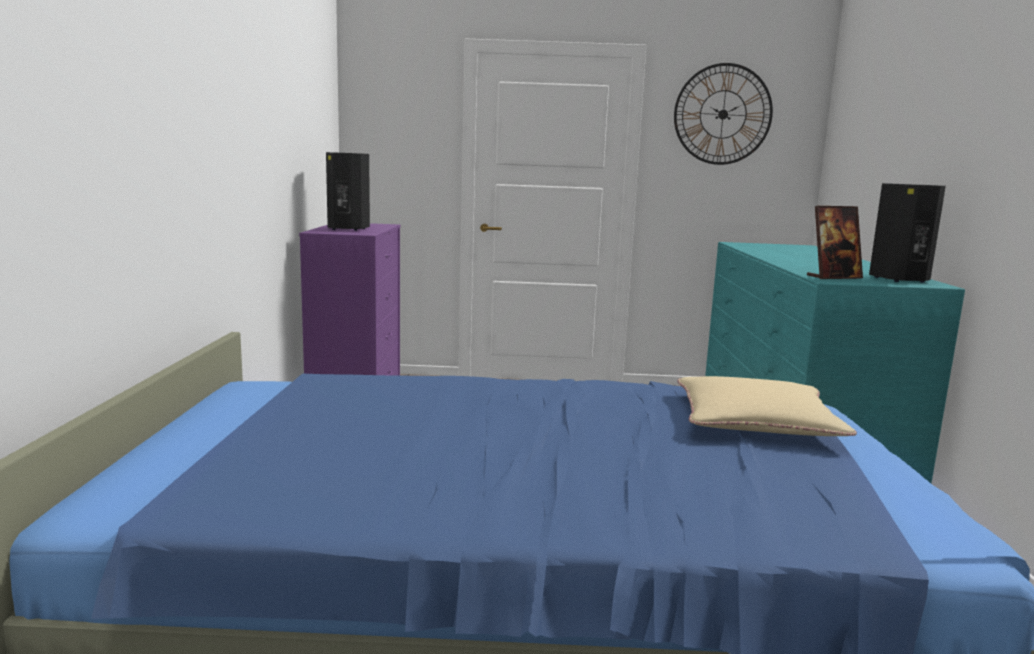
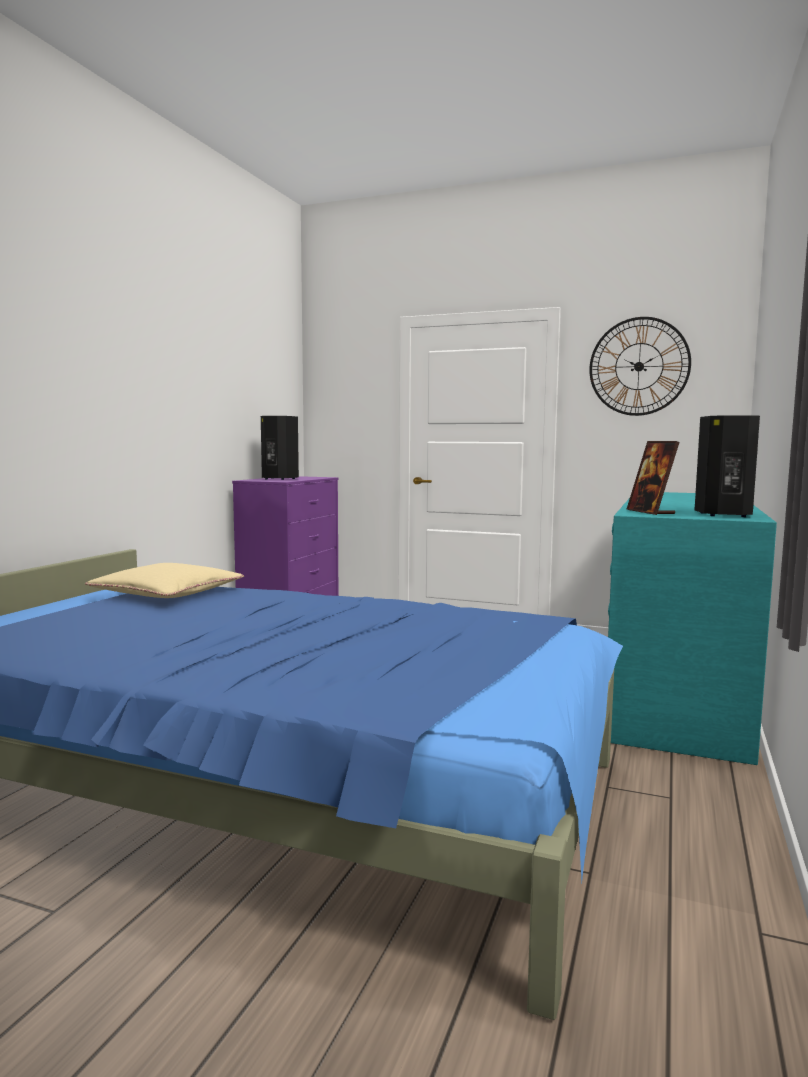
camera: 20 degrees right, 5 degrees down
beige pillow [677,376,857,436] -> beige pillow moved to [85,563,244,598]
picture frame [807,206,863,279] -> picture frame turned 75 degrees clockwise [627,441,679,515]

